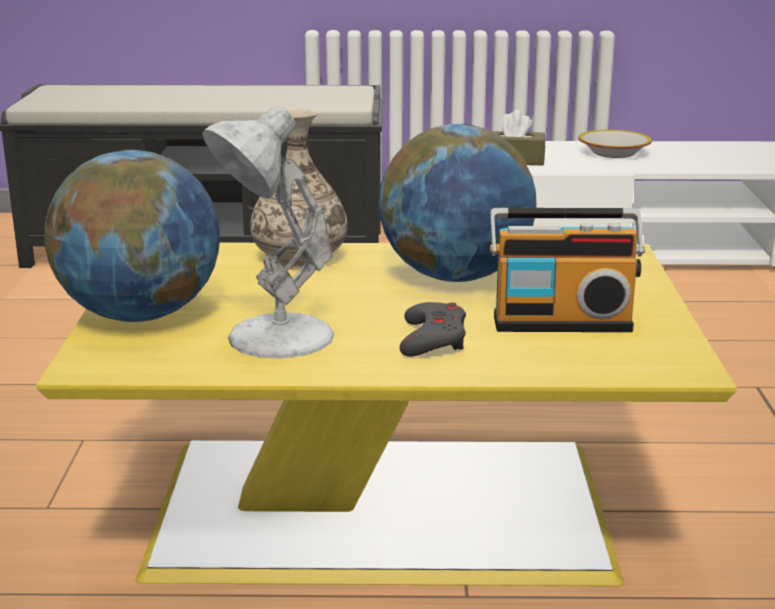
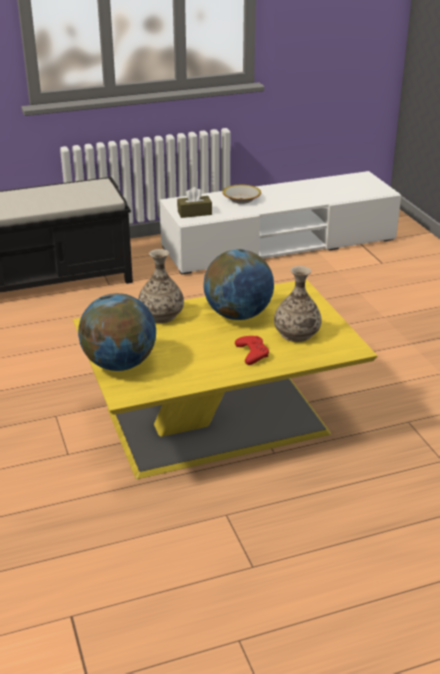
camera: 20 degrees left, 10 degrees up
white table lamp [202,105,334,359] -> none
grey game controller [400,302,466,357] -> red game controller [235,336,269,365]
radio [490,208,645,332] -> vase [274,266,322,342]

